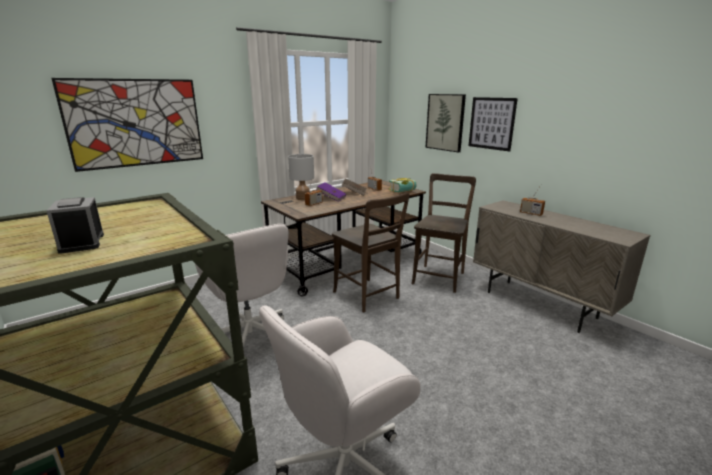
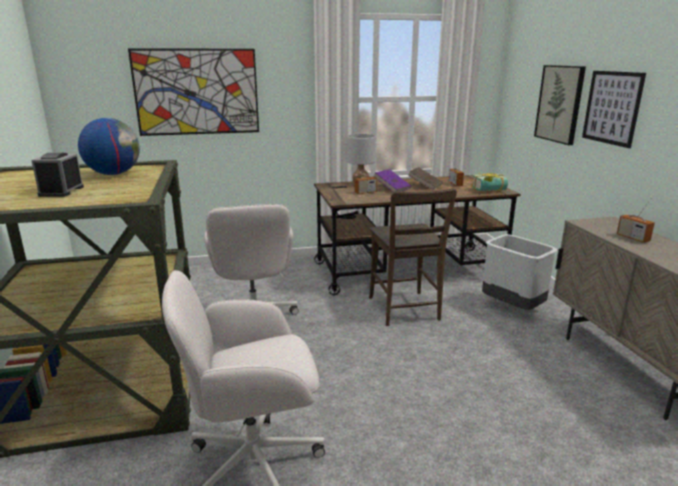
camera: 25 degrees right, 0 degrees up
brown chair [411,173,476,293] -> grey trash can [482,234,557,310]
none -> globe [78,118,140,175]

